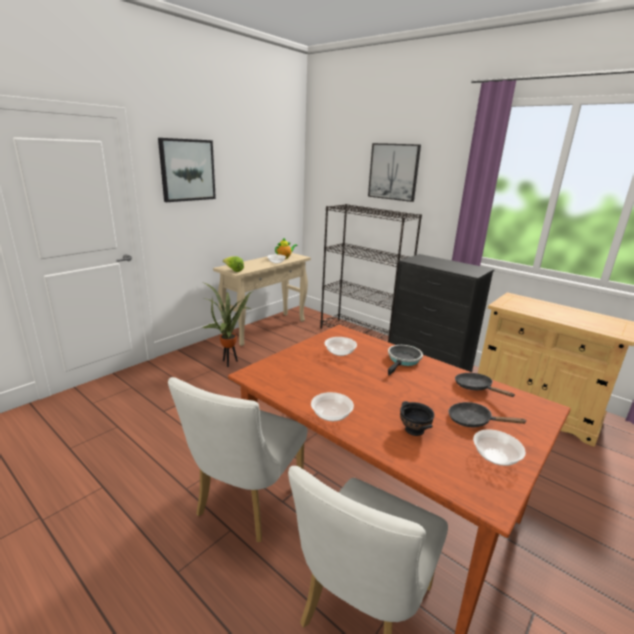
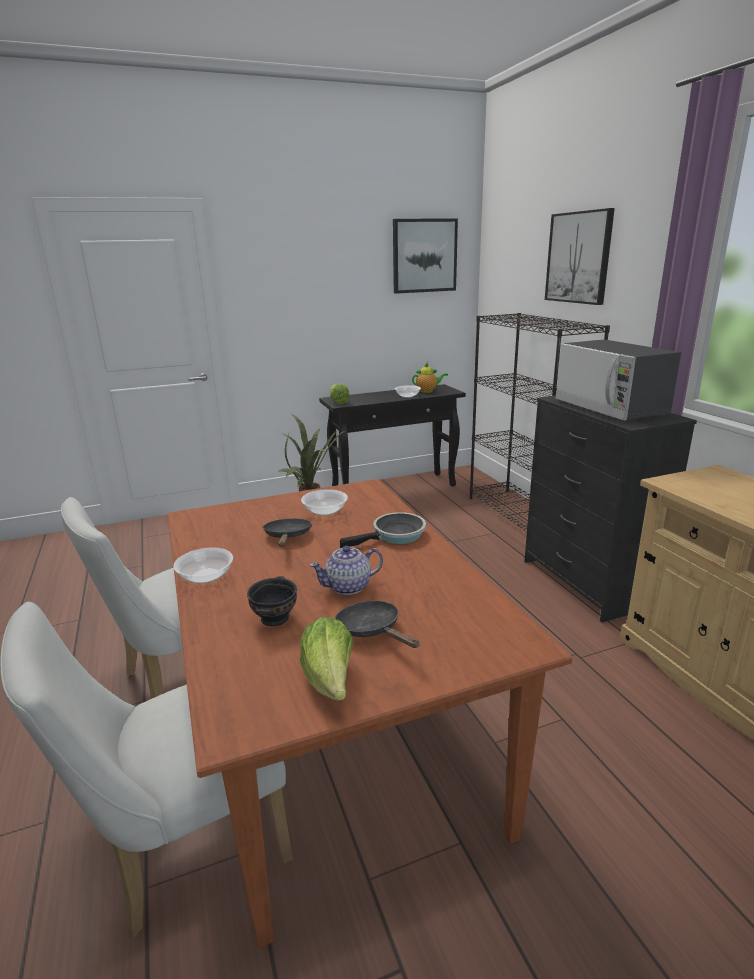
camera: 30 degrees right, 0 degrees up
picture [158,138,216,202] -> picture moved to [393,218,458,294]
beige console table [213,253,311,346] -> black console table [319,384,466,486]
black frying pan [455,373,515,397] -> black frying pan moved to [262,518,312,547]
bowl [473,429,526,466] -> lettuce [300,617,354,701]
none -> teapot [309,546,383,595]
none -> microwave [555,339,681,421]

